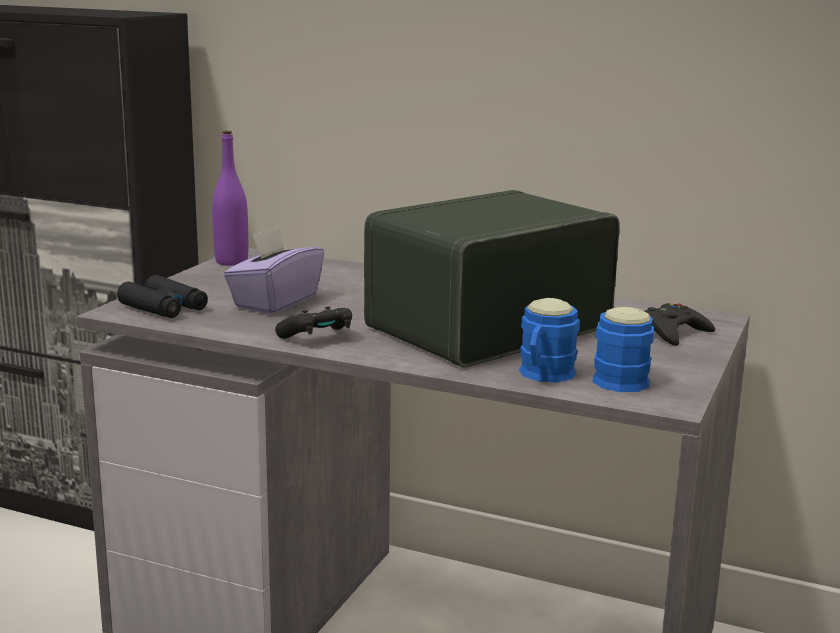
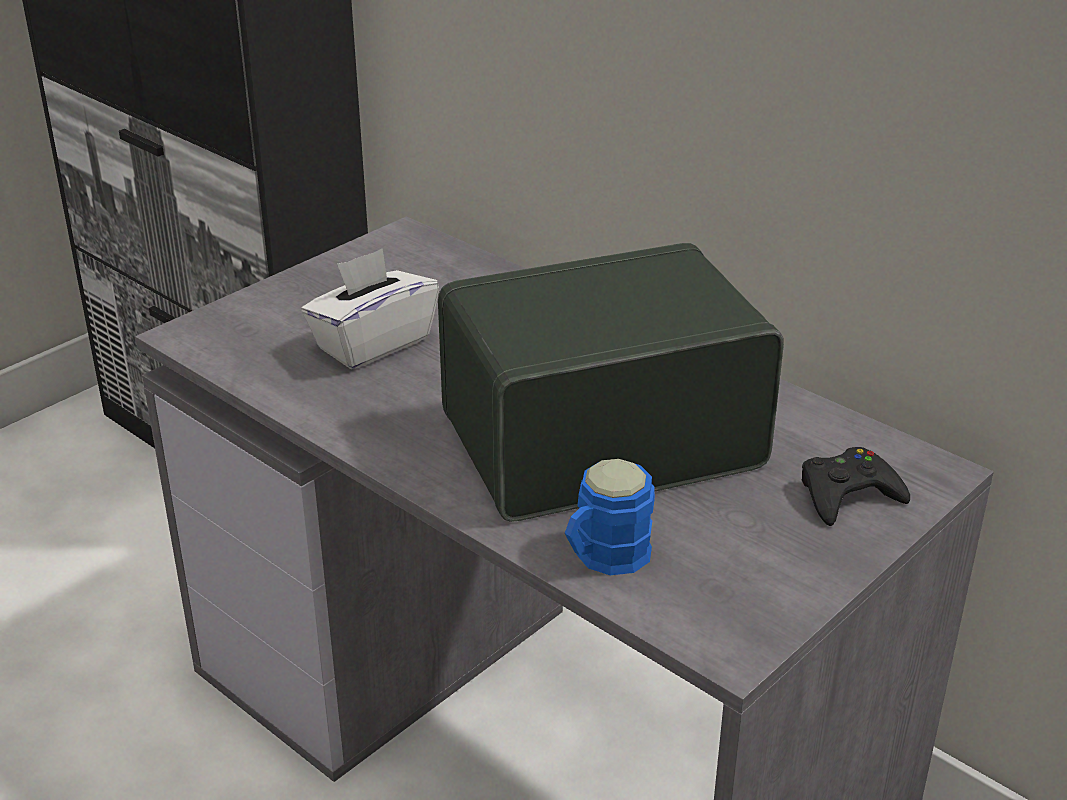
camera: 20 degrees right, 15 degrees up
black binoculars [117,275,208,318] -> none
purple bottle [212,131,248,266] -> none
purple tissue box [224,226,324,314] -> white tissue box [301,249,439,369]
black game controller [275,306,352,339] -> none
blue mug [592,307,654,392] -> none

